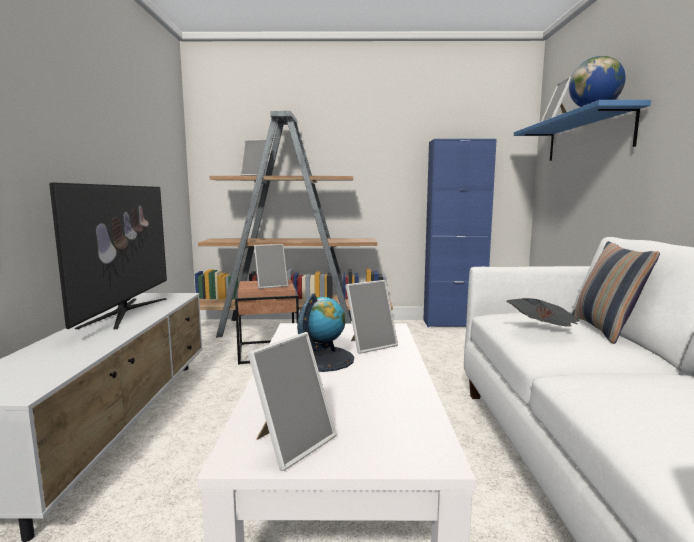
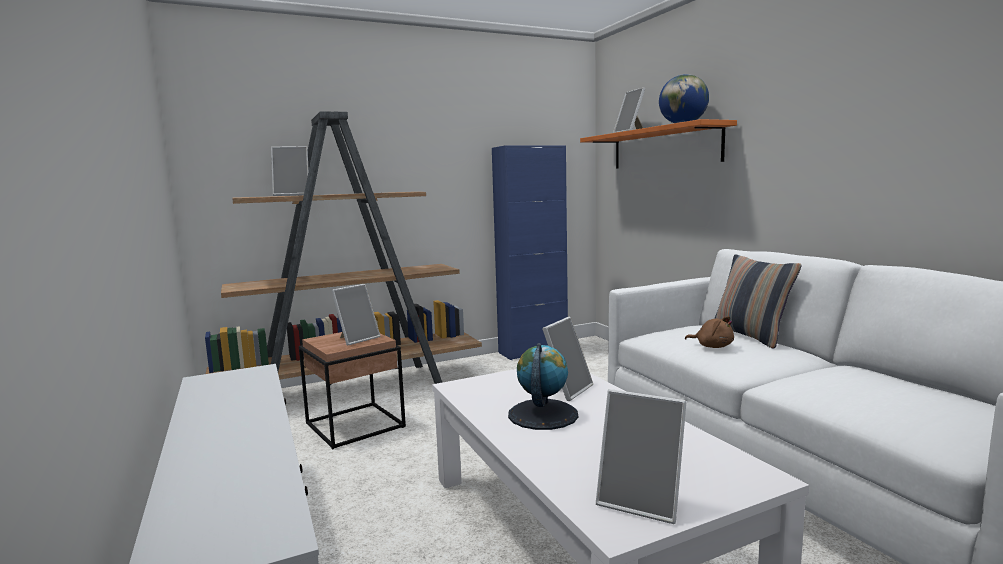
camera: 25 degrees left, 0 degrees up
television [49,182,167,329] -> none
picture frame [248,332,337,471] -> picture frame turned 105 degrees clockwise [596,389,686,524]
newspaper [507,298,579,326] -> brown plush toy [685,316,734,348]
blue shelf [514,100,651,161] -> orange shelf [580,119,737,168]

